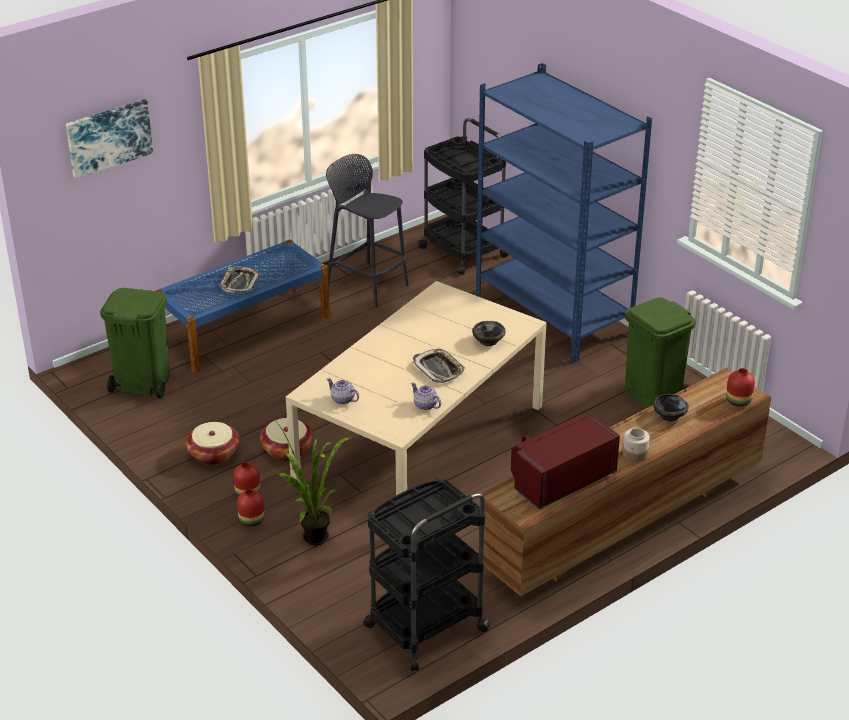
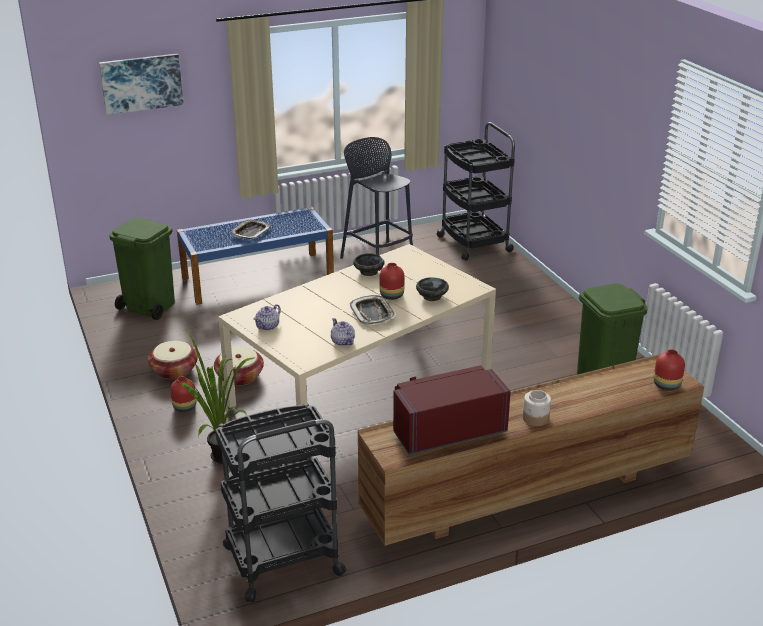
camera: 15 degrees right, 5 degrees down
red vase [237,489,265,526] -> red vase moved to [380,263,405,300]
teapot [327,378,359,405] -> teapot turned 105 degrees counterclockwise [253,304,281,330]
blue bookcase [476,63,652,363] -> none
black bowl [653,394,689,421] -> black bowl moved to [353,253,385,276]

